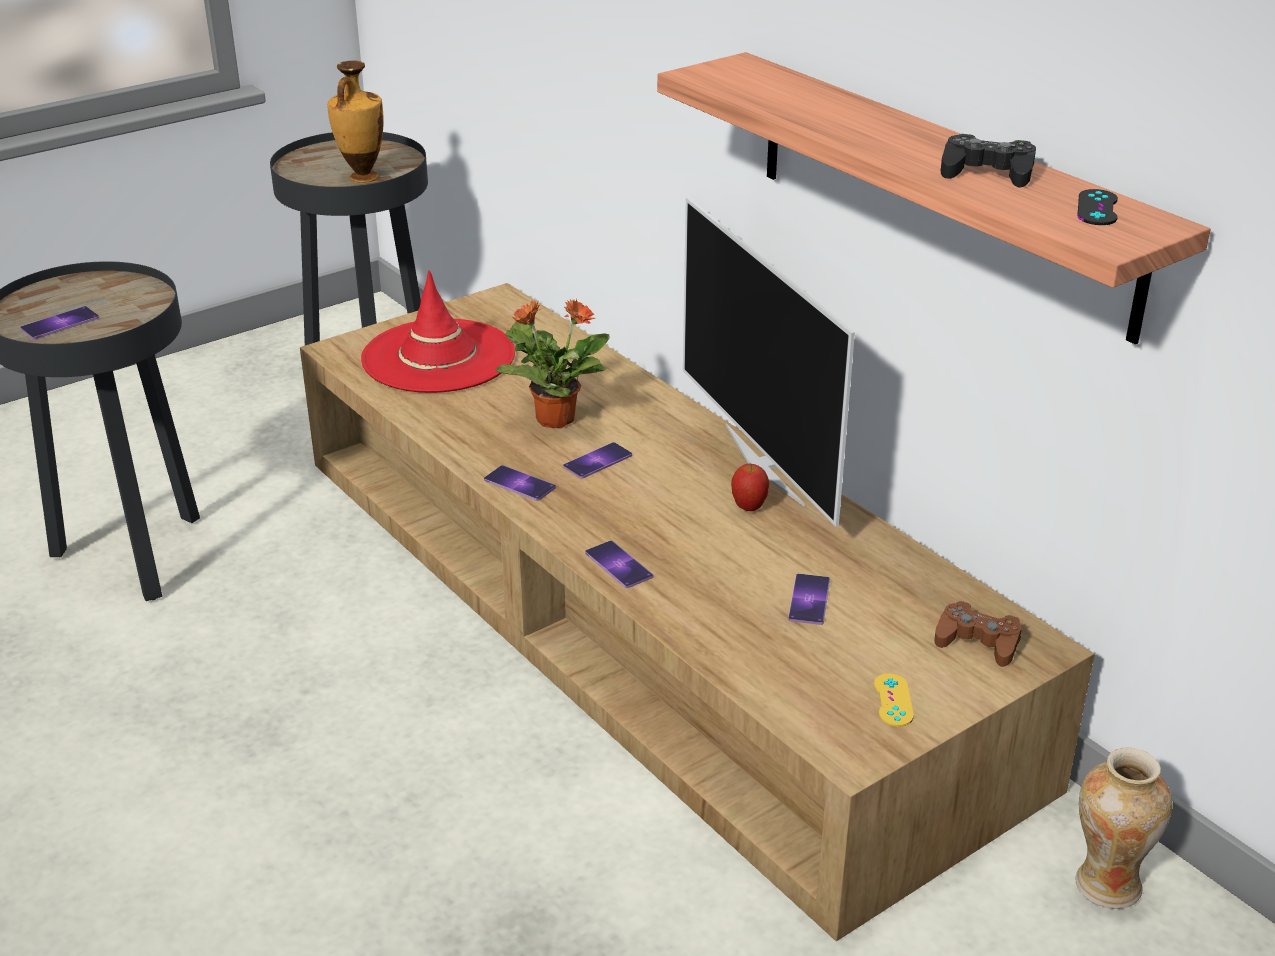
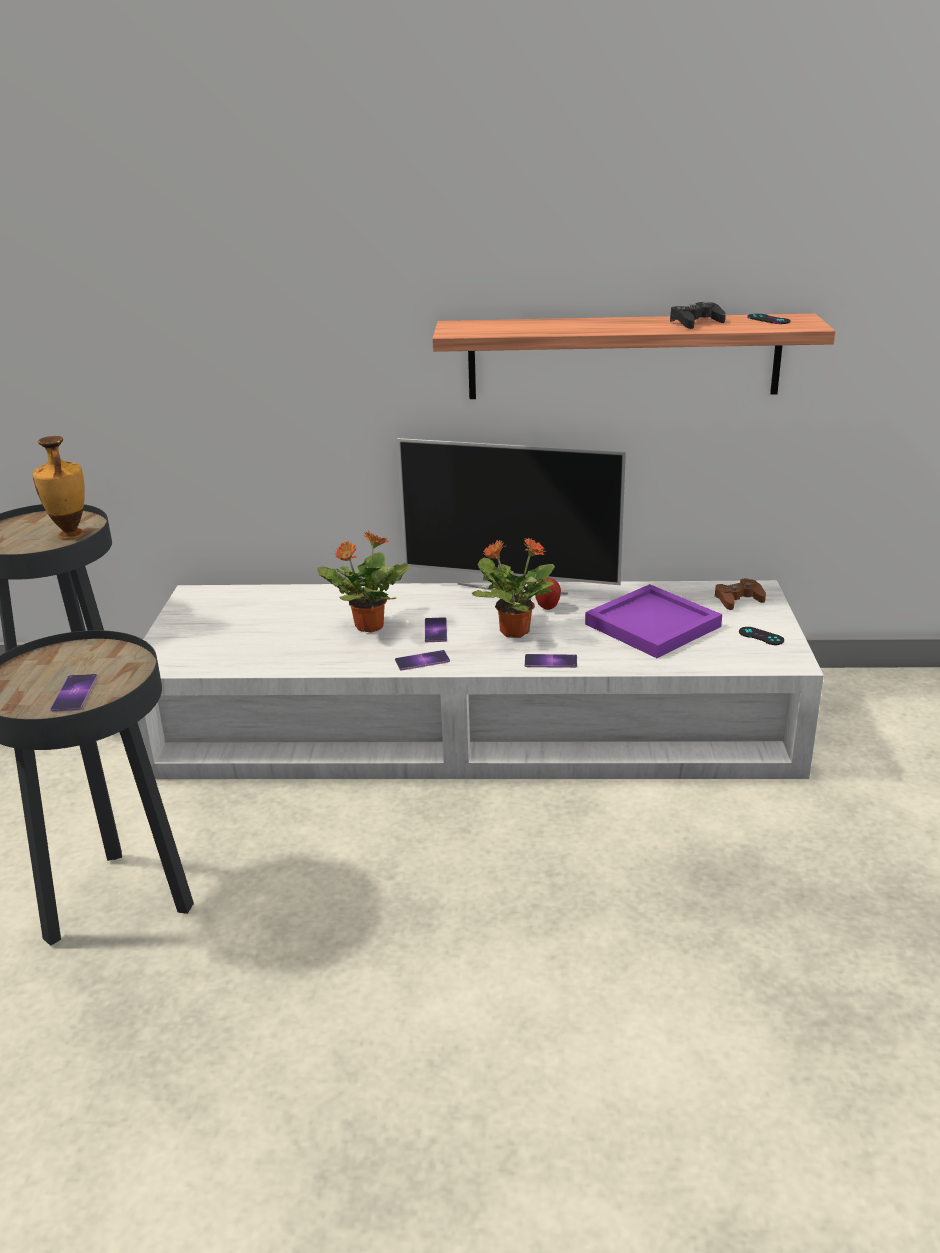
camera: 50 degrees left, 5 degrees down
brown tv stand [300,283,1095,941] -> white tv stand [138,580,824,779]
red hat [361,270,515,393] -> none
phone [788,574,830,625] -> purple tray [585,584,722,658]
yellow game controller [874,673,914,727] -> black game controller [739,627,784,645]
vase [1075,747,1172,909] -> none
none -> potted plant [472,537,555,638]

